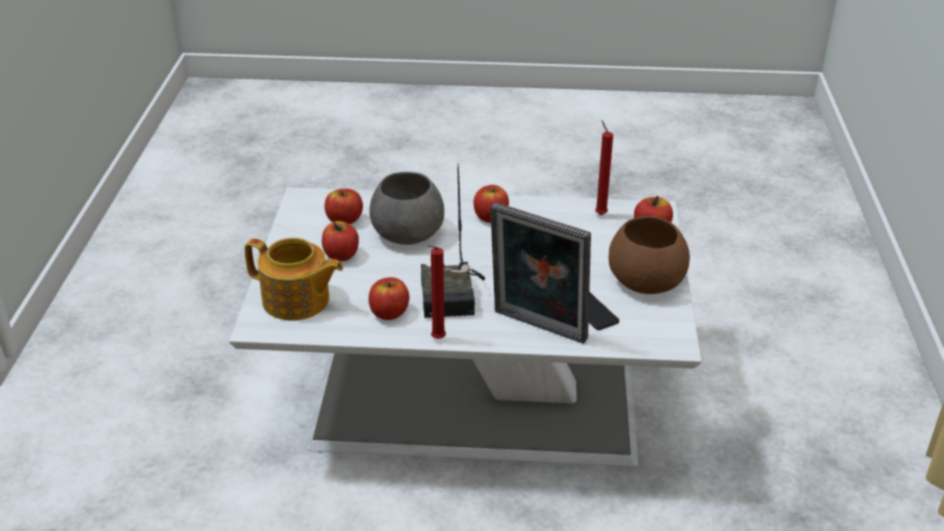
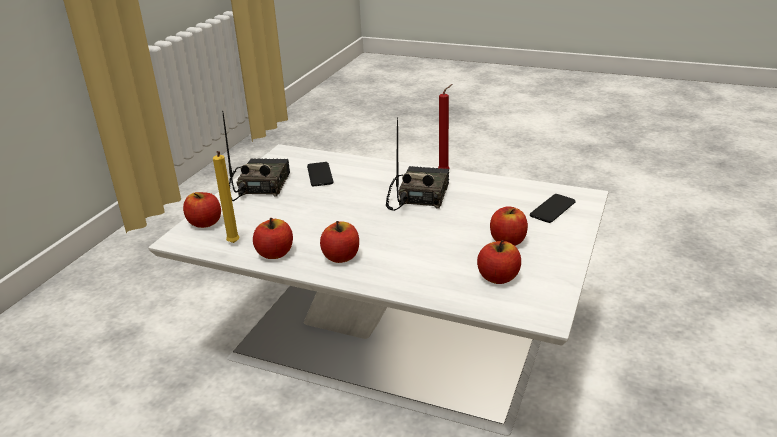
camera: 160 degrees left, 5 degrees down
teapot [245,238,343,320] -> phone [530,194,575,223]
grey bowl [369,172,444,245] -> none
apple [369,277,409,320] -> apple moved to [253,218,293,259]
picture frame [490,202,591,344] -> none
red candle [595,120,613,215] -> yellow candle [213,151,240,243]
brown bowl [609,216,690,294] -> radio [222,110,290,201]

